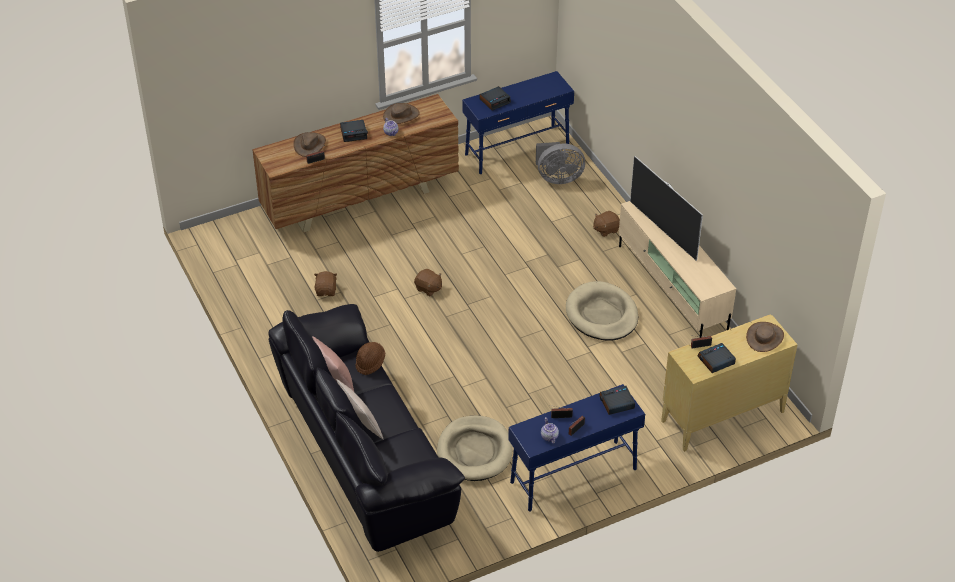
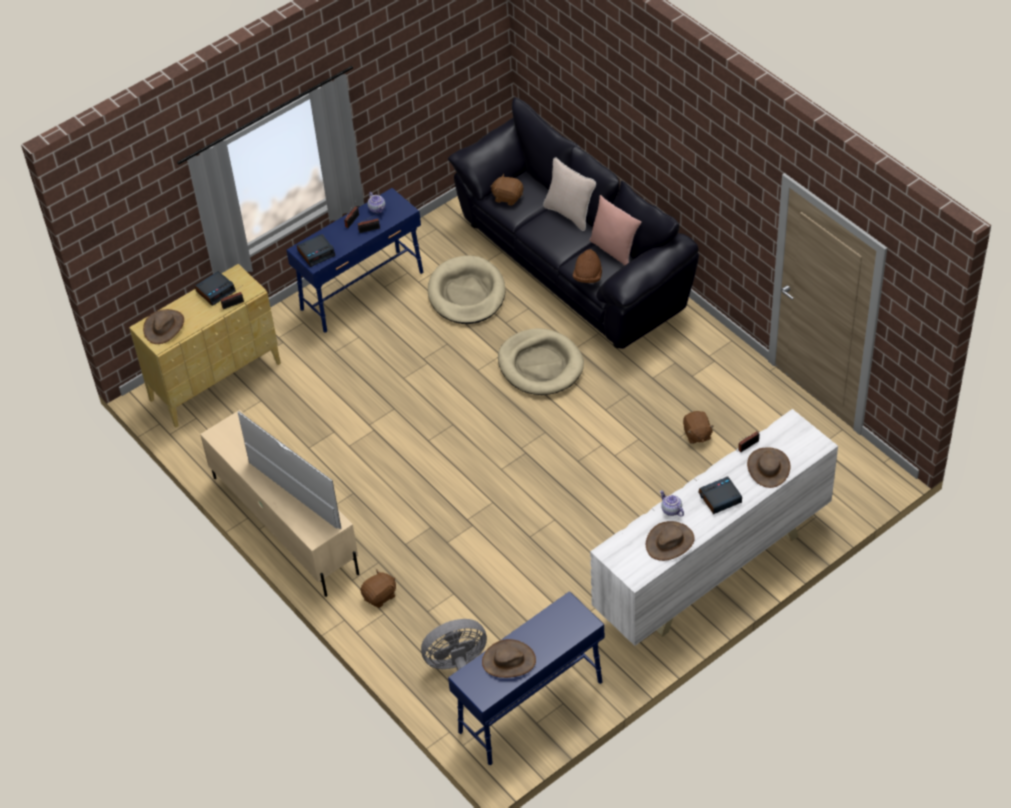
camera: 170 degrees right, 5 degrees up
brown cabinet [252,94,459,233] -> white cabinet [590,409,838,646]
brown plush toy [414,269,442,296] -> brown plush toy moved to [490,173,523,206]
alarm clock [480,86,511,111] -> none
beige dog bed [566,281,638,340] -> beige dog bed moved to [498,328,584,395]
none -> brown hat [482,639,536,678]

